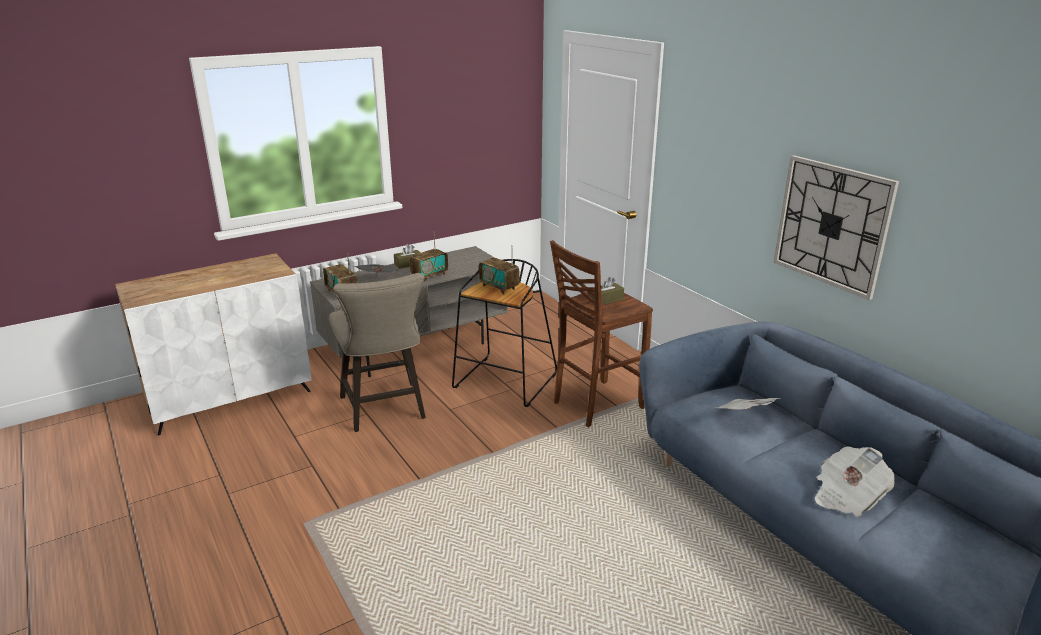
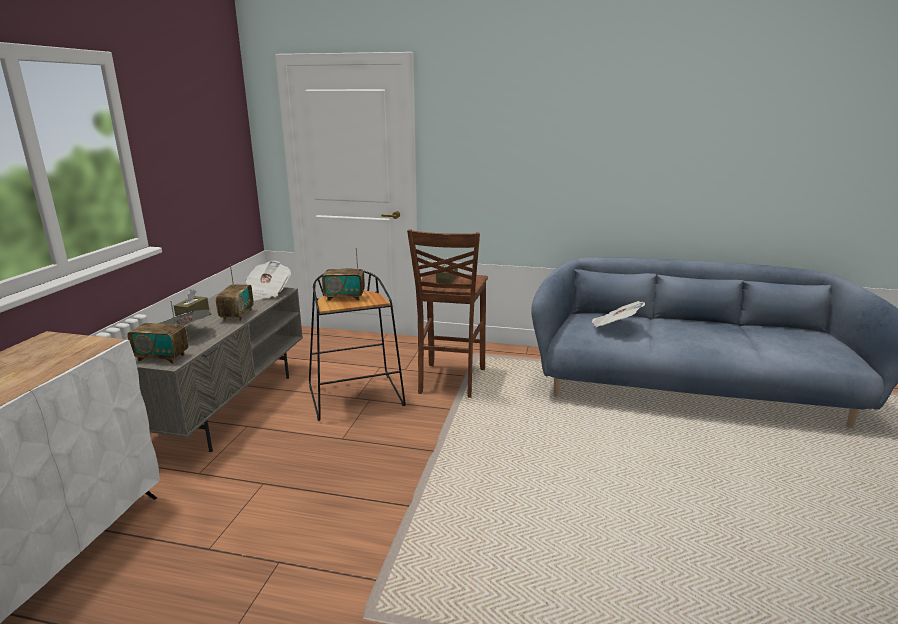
camera: 45 degrees left, 5 degrees down
beige stool [329,273,426,432] -> none
wall clock [774,155,899,300] -> none
newspaper [815,446,895,516] -> newspaper moved to [245,261,291,301]

